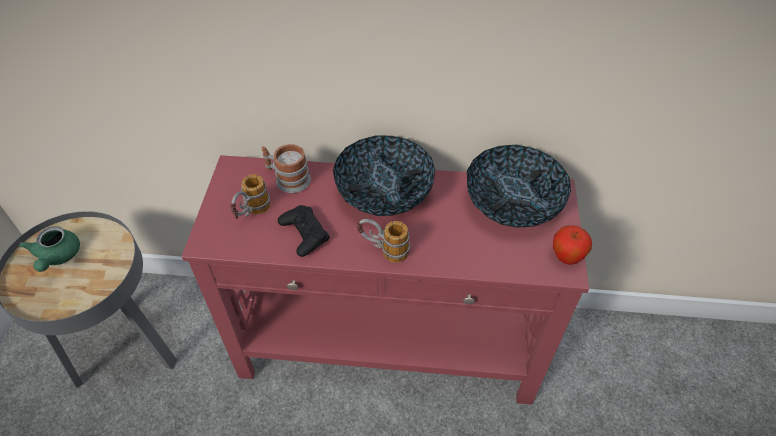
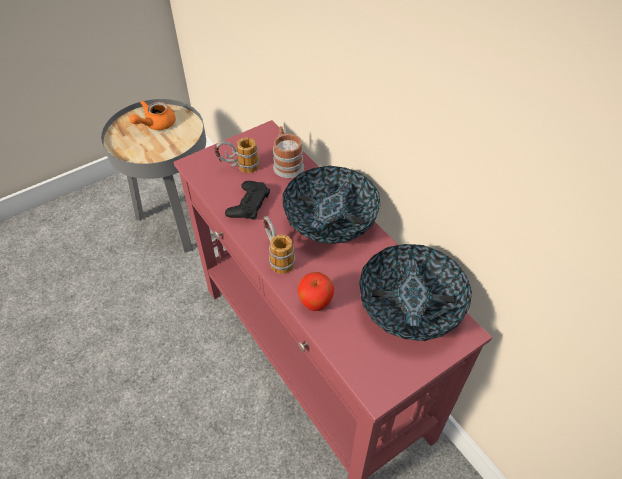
camera: 50 degrees right, 0 degrees up
green teapot [19,226,80,272] -> orange teapot [130,101,176,130]
apple [553,225,592,265] -> apple moved to [298,272,334,311]

